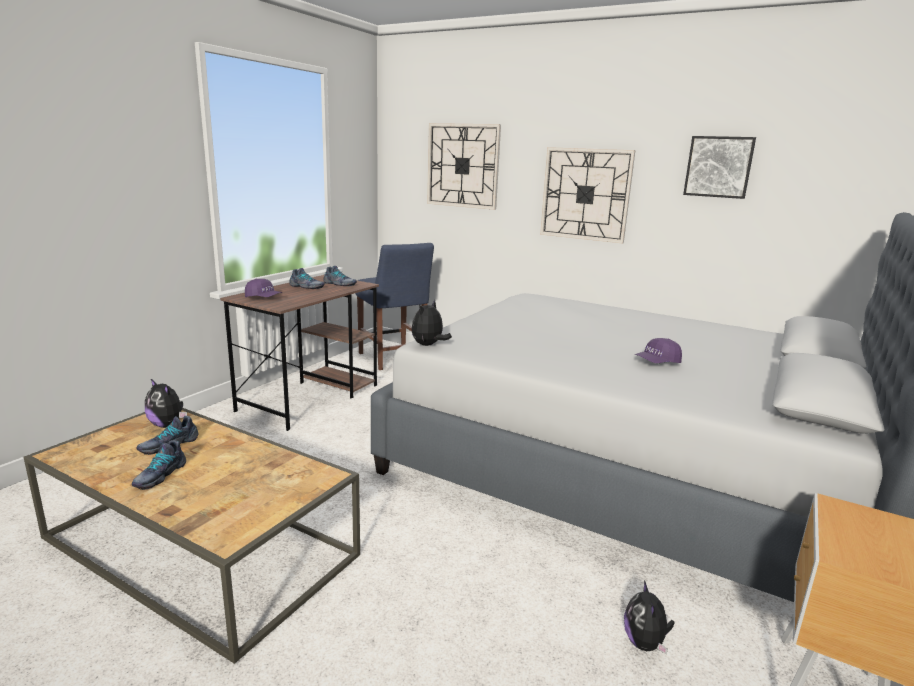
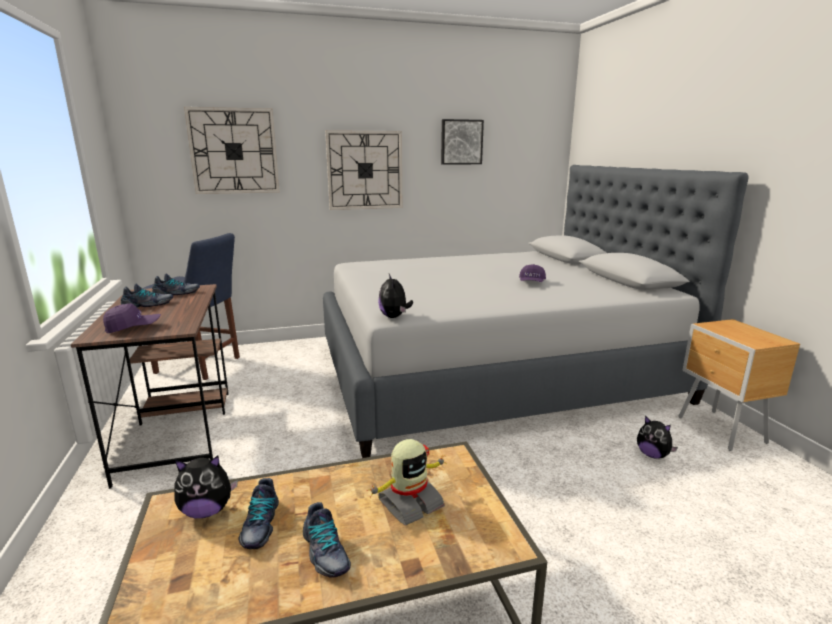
camera: 45 degrees left, 0 degrees up
none -> toy robot [367,439,447,526]

